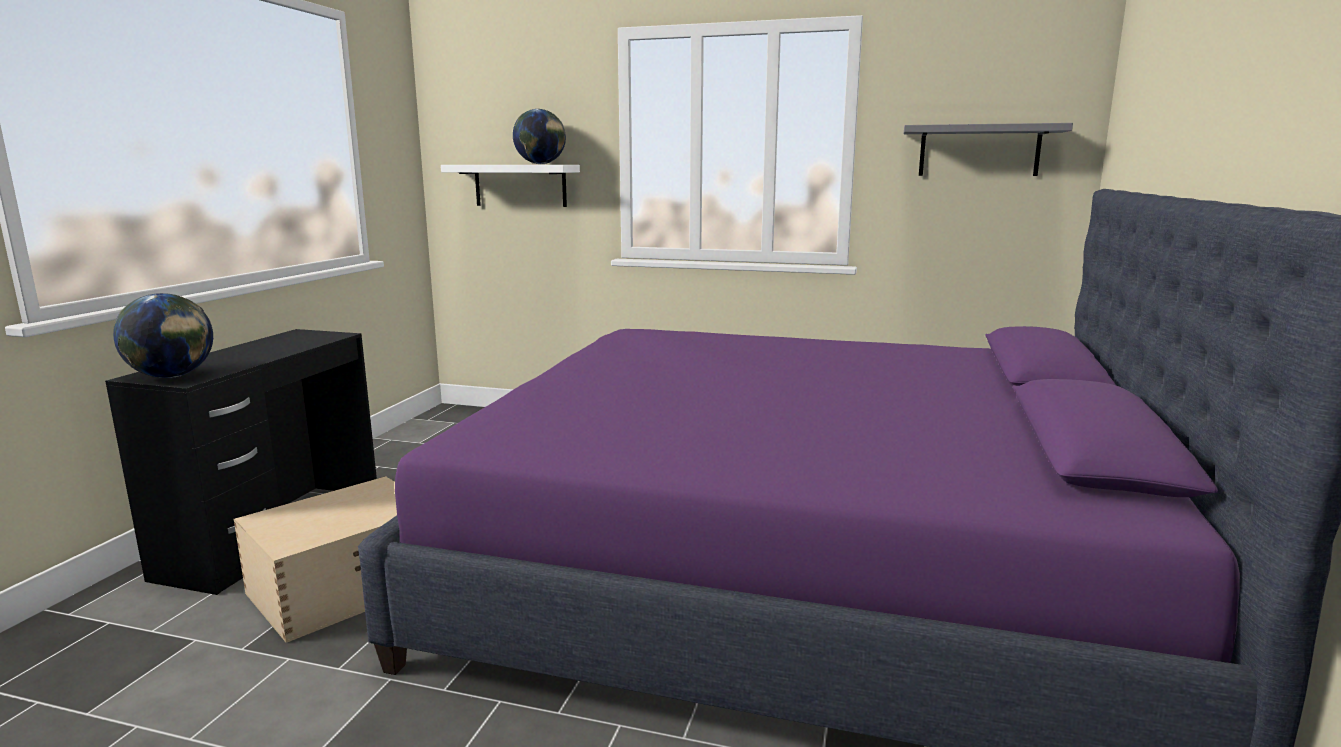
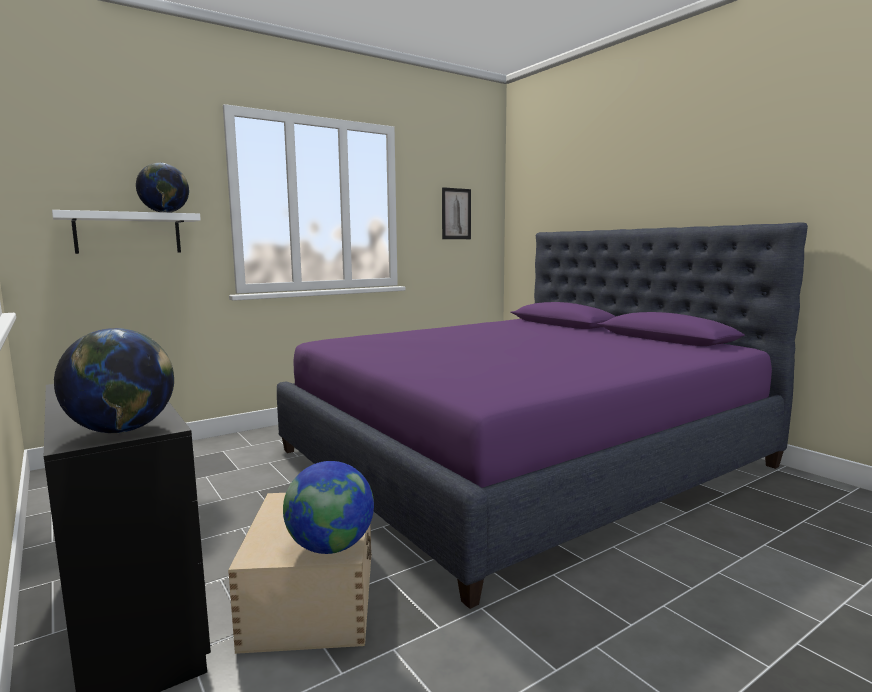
camera: 50 degrees left, 5 degrees down
grey shelf [904,123,1073,176] -> picture [442,187,471,239]
none -> globe [283,461,374,554]

